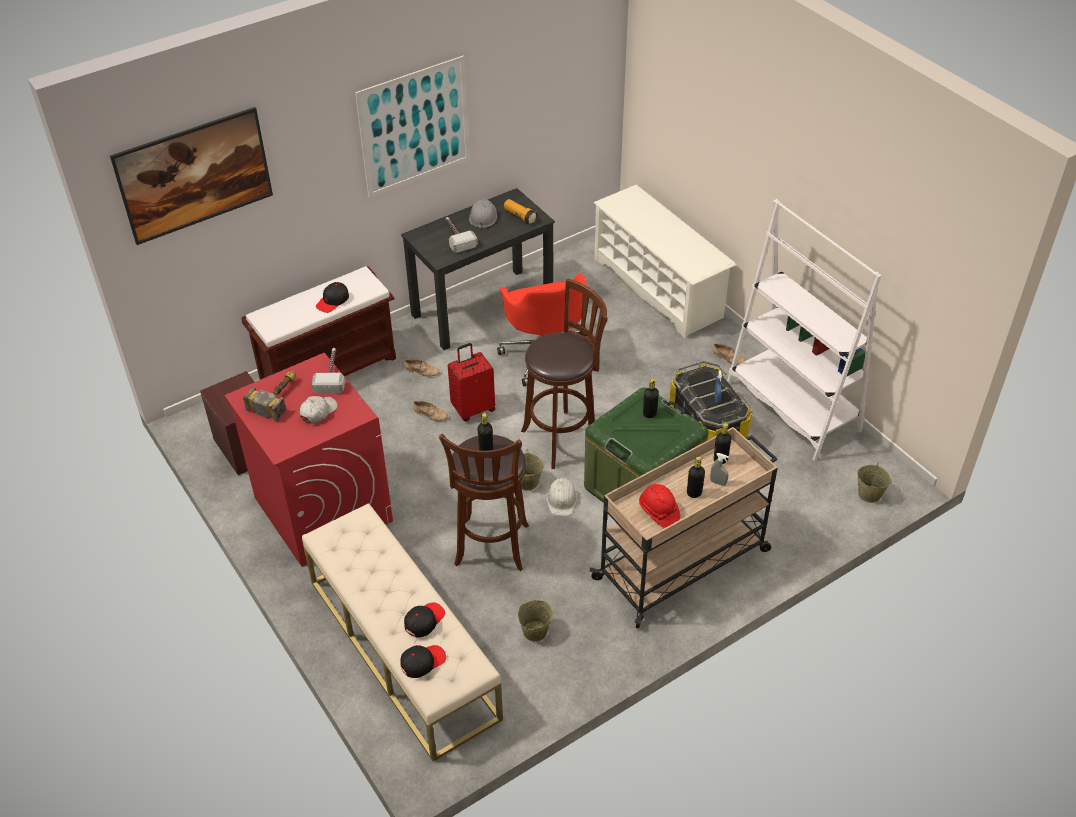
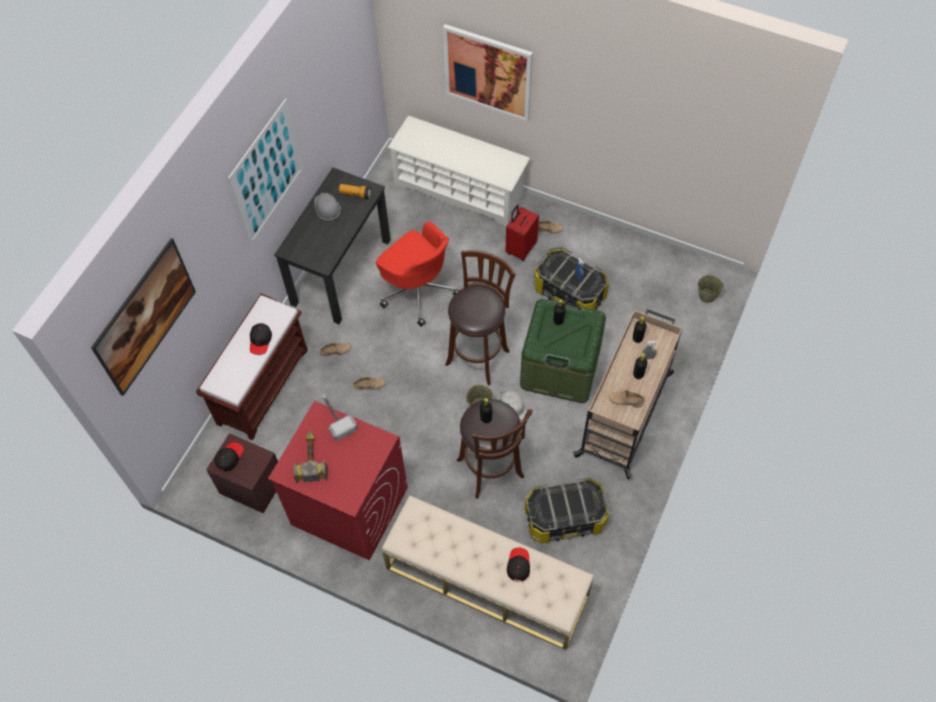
camera: 30 degrees left, 15 degrees up
white cap [300,396,338,424] -> none
black cap [400,645,446,678] -> black cap moved to [214,442,244,472]
hammer [446,217,478,253] -> none
red suitcase [448,343,495,421] -> red suitcase moved to [506,205,539,261]
beige bucket [518,600,553,642] -> storage box [524,477,609,544]
red hard hat [639,484,680,528] -> beige shoe [608,390,645,408]
white bookcase [727,199,882,461] -> none
none -> picture [443,24,533,122]

